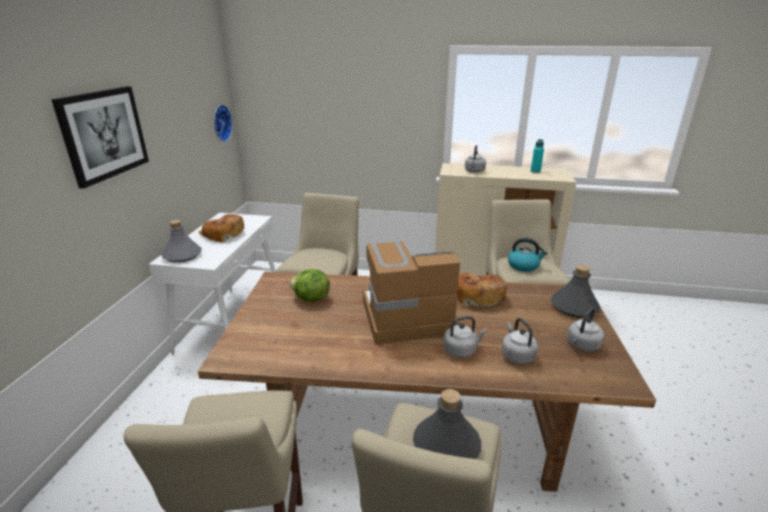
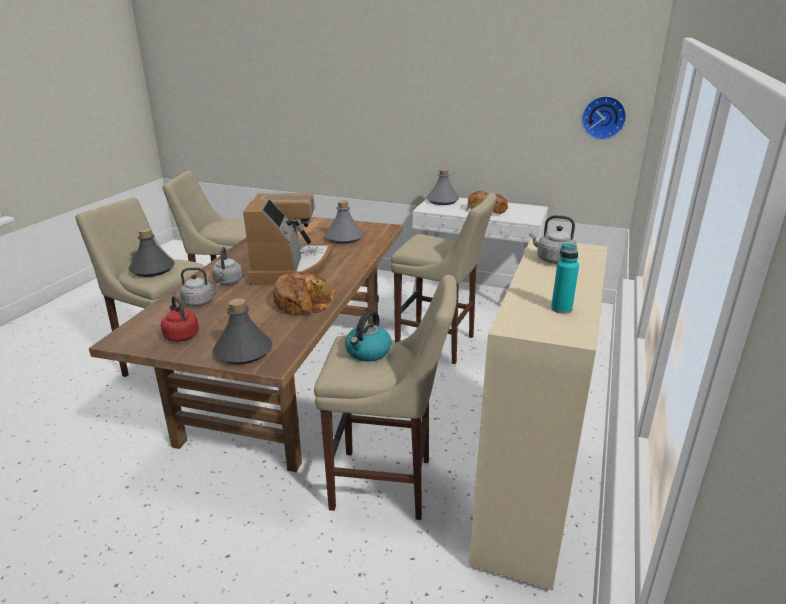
camera: 100 degrees right, 0 degrees up
picture [51,86,149,189] -> none
lettuce [290,269,330,302] -> grey bottle [325,200,363,244]
grey kettle [567,308,604,352] -> red kettle [161,296,199,342]

